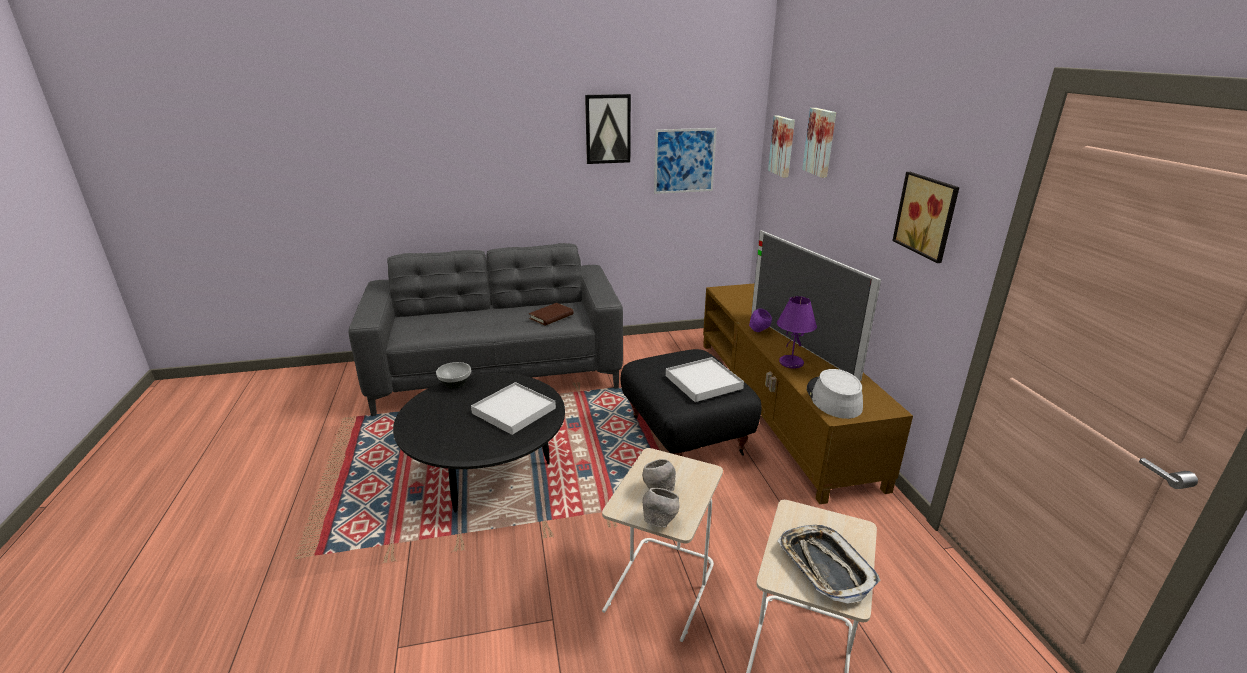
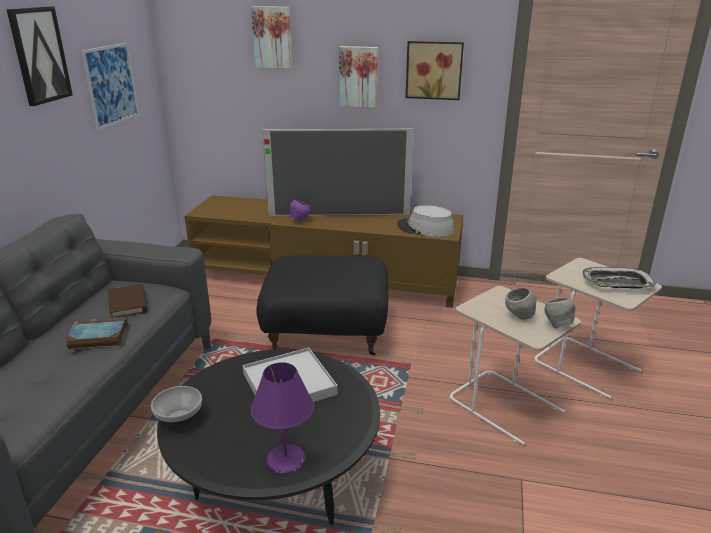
camera: 65 degrees left, 0 degrees up
white tray [666,357,744,402] -> none
picture [768,116,795,178] -> picture moved to [339,46,378,108]
purple table lamp [777,296,817,369] -> purple table lamp moved to [250,362,314,475]
none -> book [65,317,128,350]

